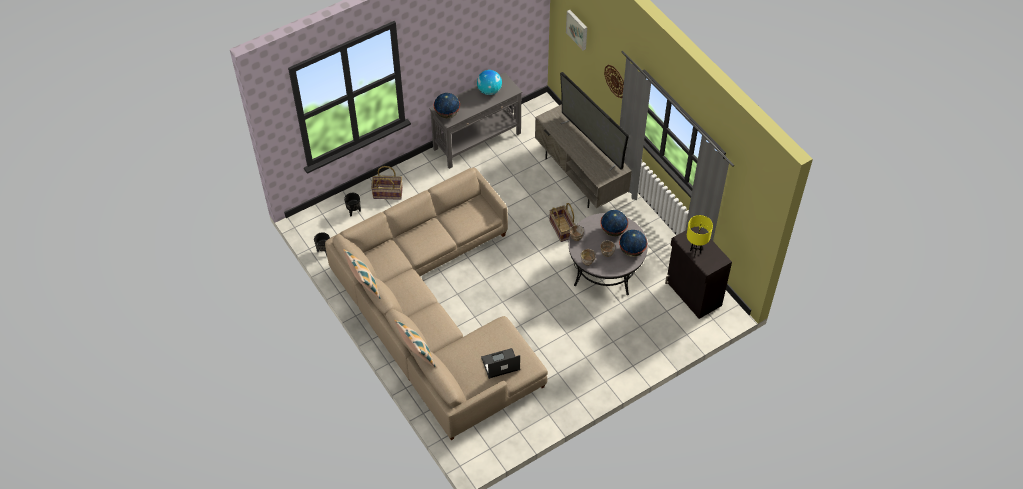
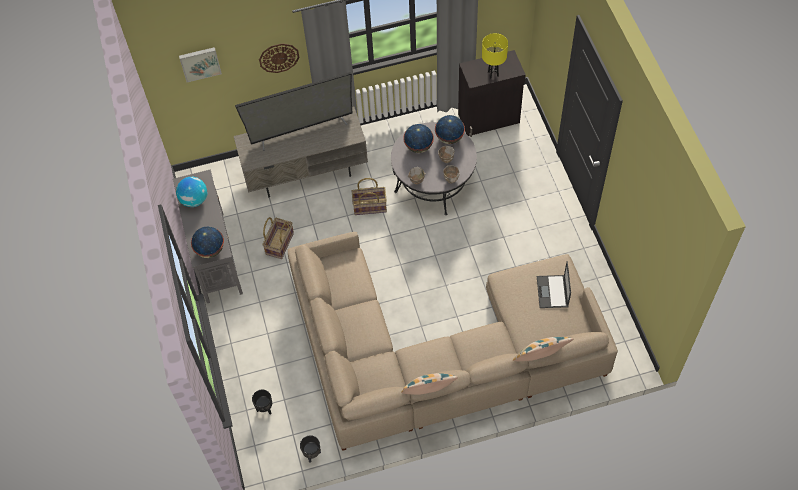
camera: 70 degrees left, 5 degrees up
basket [371,166,403,200] -> basket moved to [262,217,294,259]

